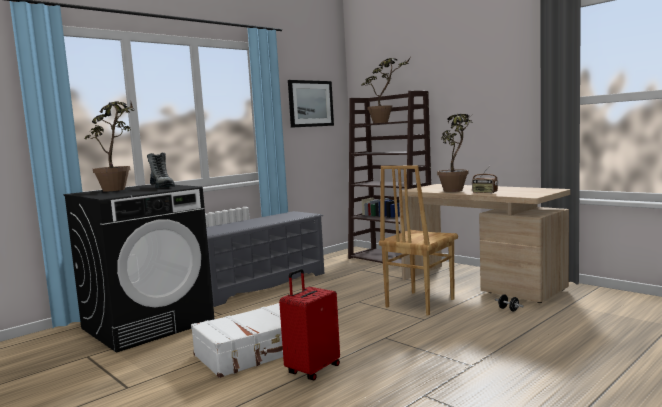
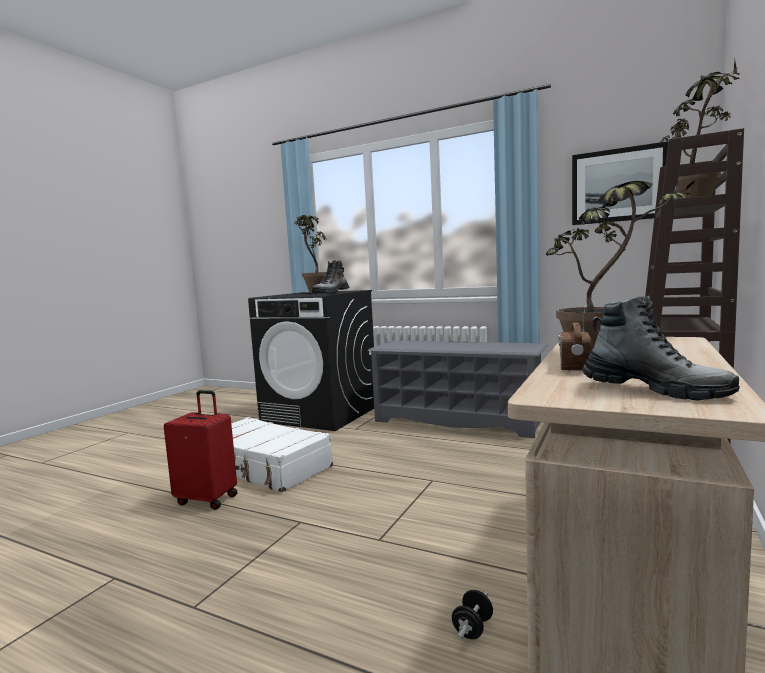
camera: 70 degrees right, 0 degrees up
brown chair [379,166,458,316] -> none
none -> boot [583,296,740,400]

